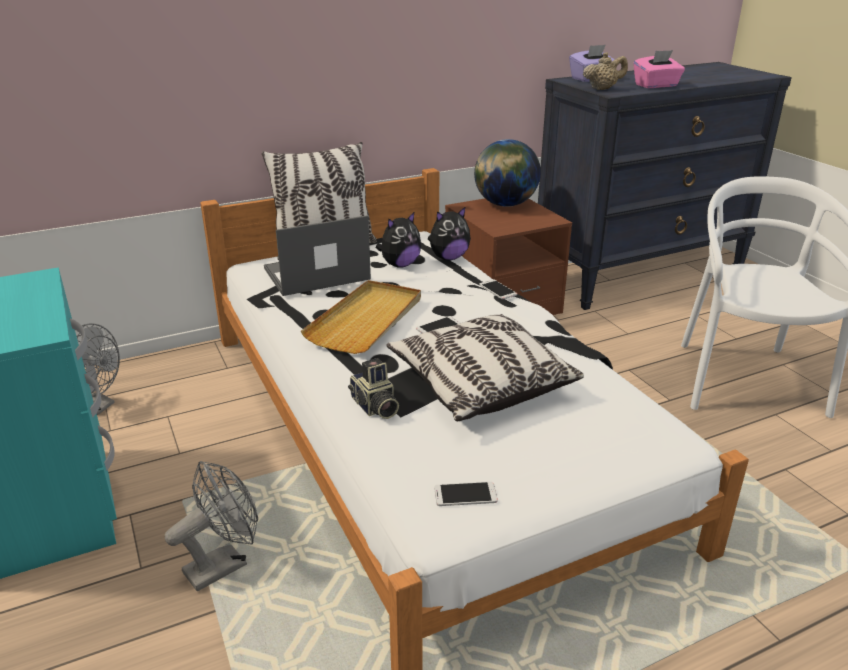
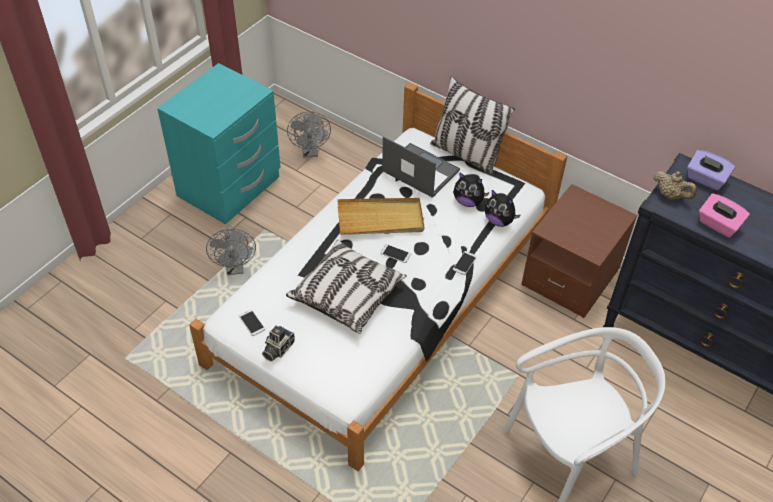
camera: 60 degrees right, 20 degrees up
grey fan [165,461,258,592] -> grey fan turned 60 degrees clockwise [206,226,256,275]
camera [348,358,399,419] -> camera moved to [262,326,295,362]
globe [474,139,541,207] -> none

